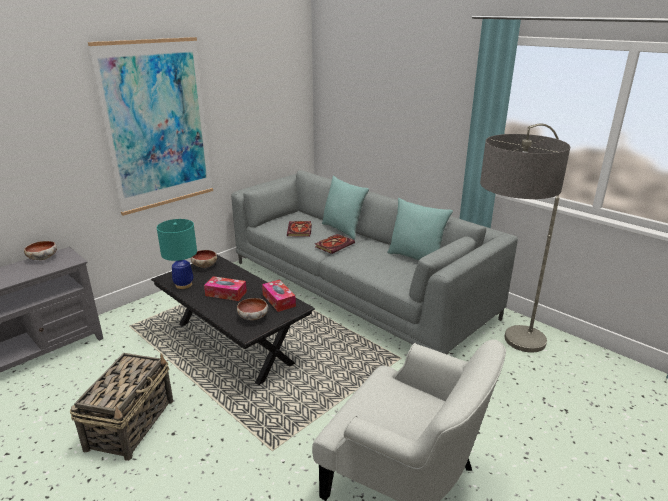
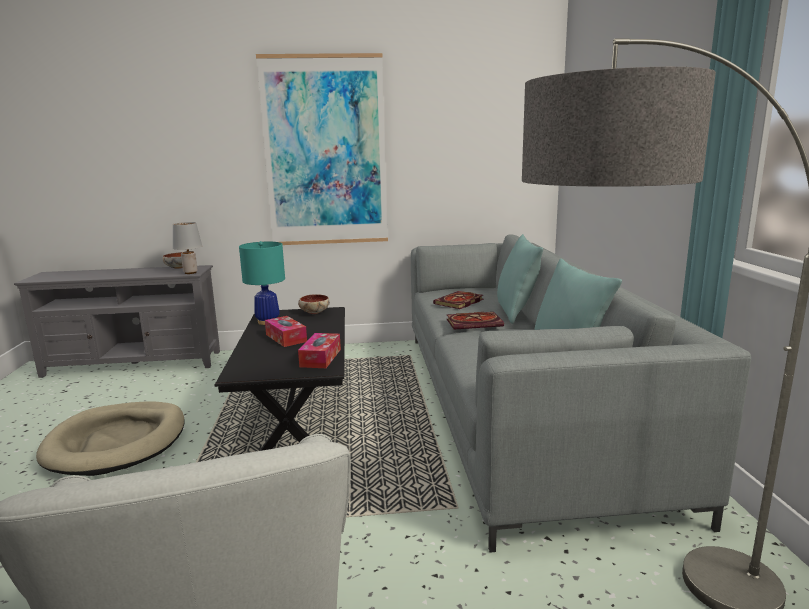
camera: 40 degrees right, 10 degrees down
basket [70,353,173,461] -> beige dog bed [36,402,185,476]
bowl [237,298,269,320] -> none
none -> grey table lamp [173,222,202,274]

